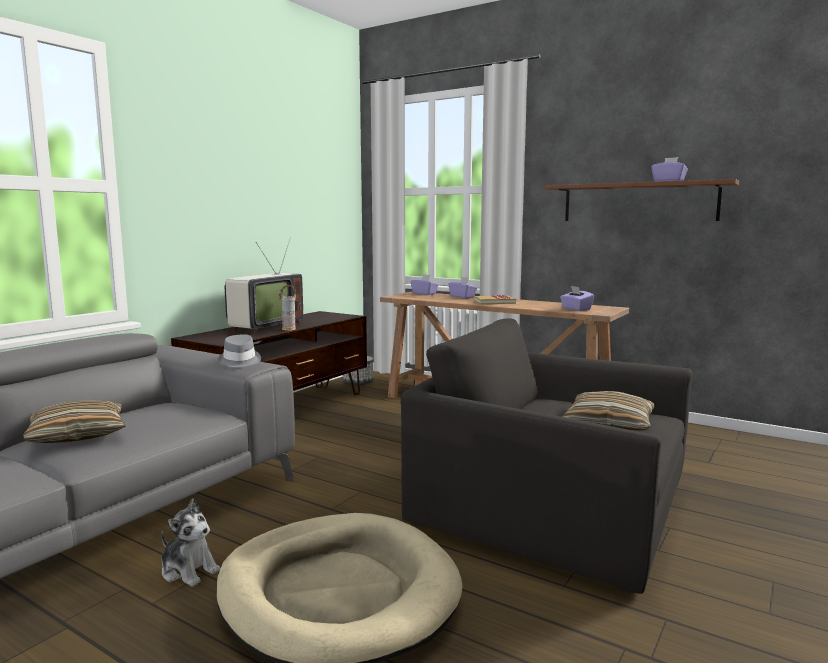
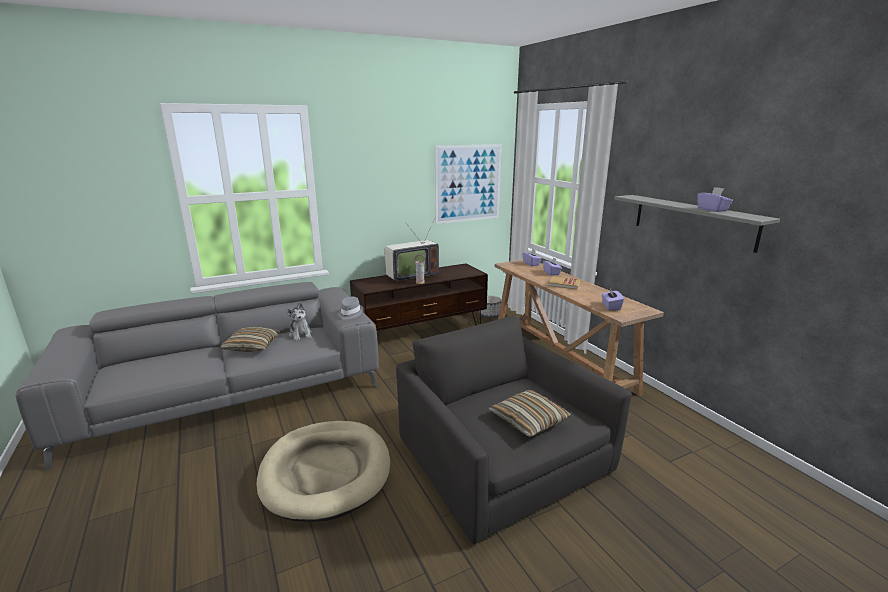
camera: 30 degrees right, 10 degrees up
plush toy [161,499,221,587] -> plush toy moved to [286,303,312,341]
brown shelf [544,179,739,221] -> grey shelf [614,195,780,253]
none -> picture [435,144,502,224]

